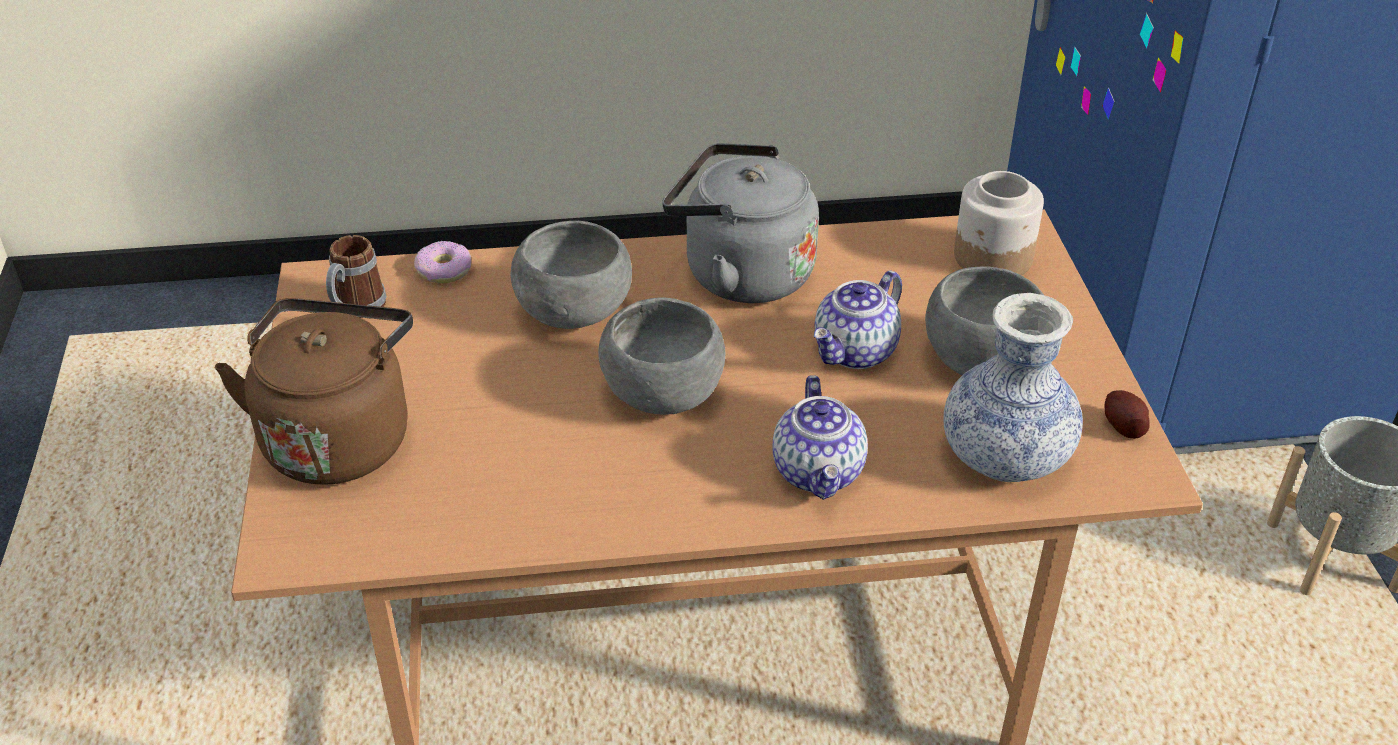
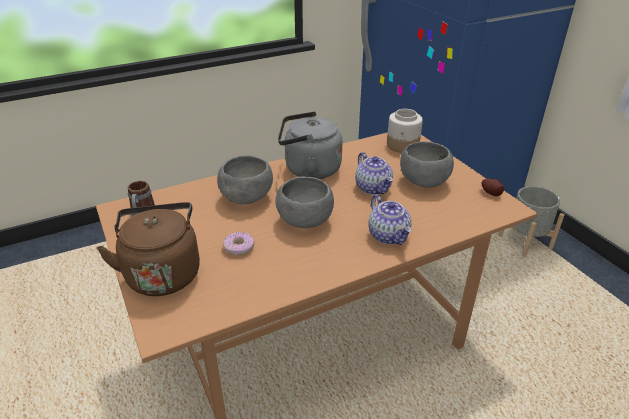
camera: 20 degrees left, 5 degrees down
donut [414,241,471,283] -> donut moved to [223,232,255,256]
teapot [814,270,902,369] -> teapot turned 45 degrees counterclockwise [355,152,393,195]
vase [943,293,1083,482] -> none

